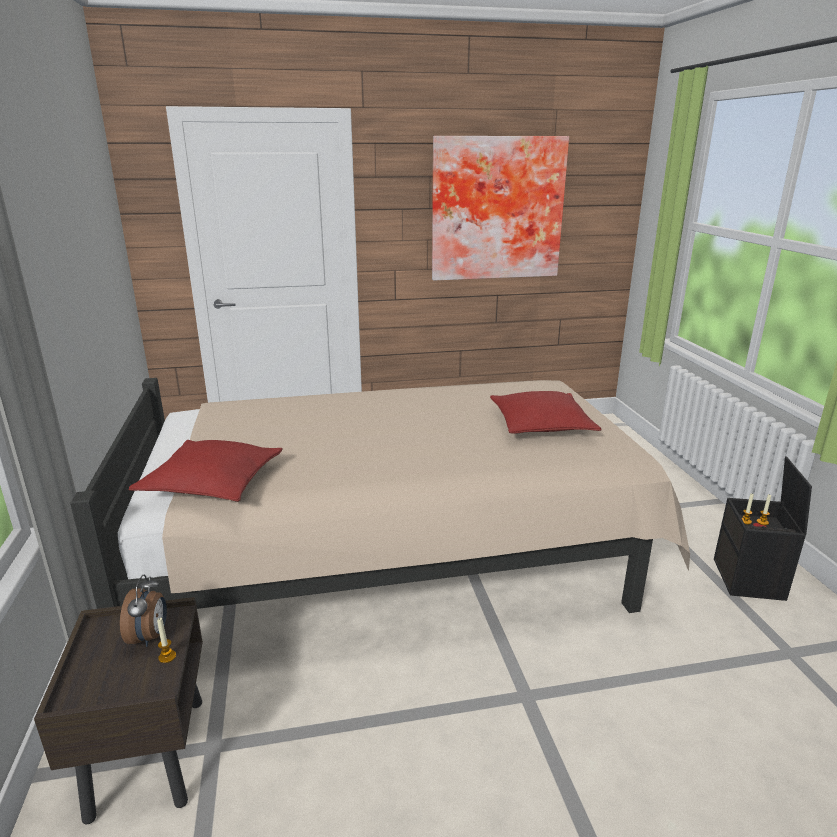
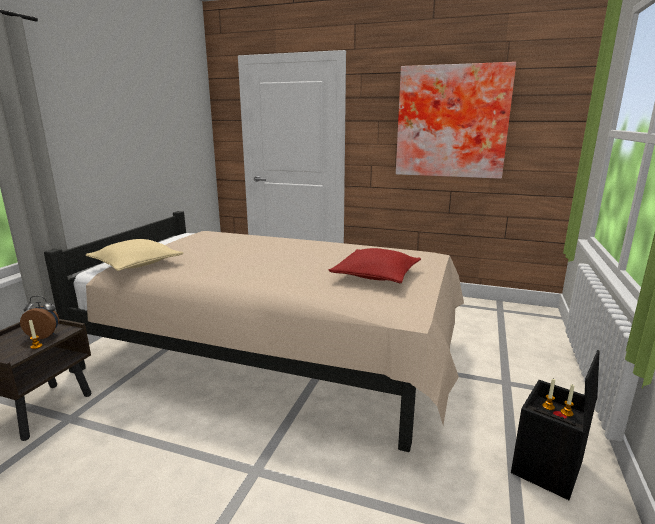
camera: 30 degrees right, 5 degrees down
alarm clock [120,575,167,647] -> alarm clock turned 120 degrees counterclockwise [20,296,59,339]
red pillow [129,440,283,502] -> beige pillow [86,239,183,271]

